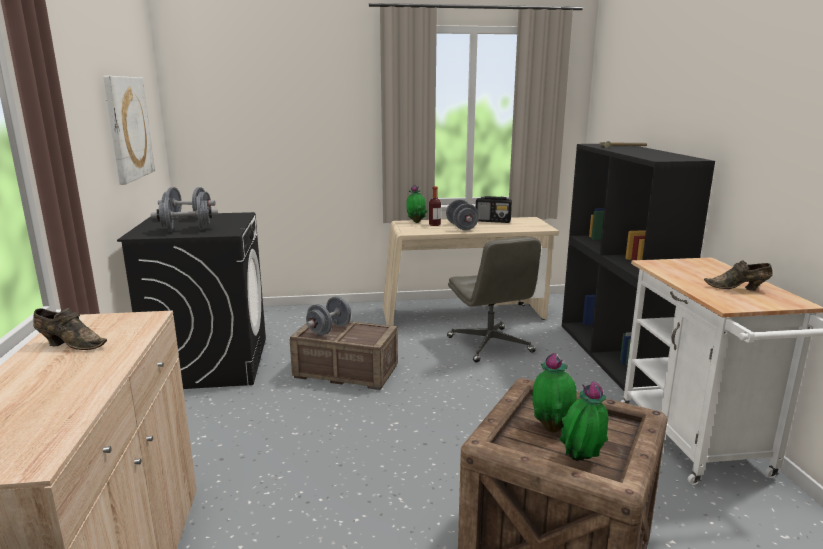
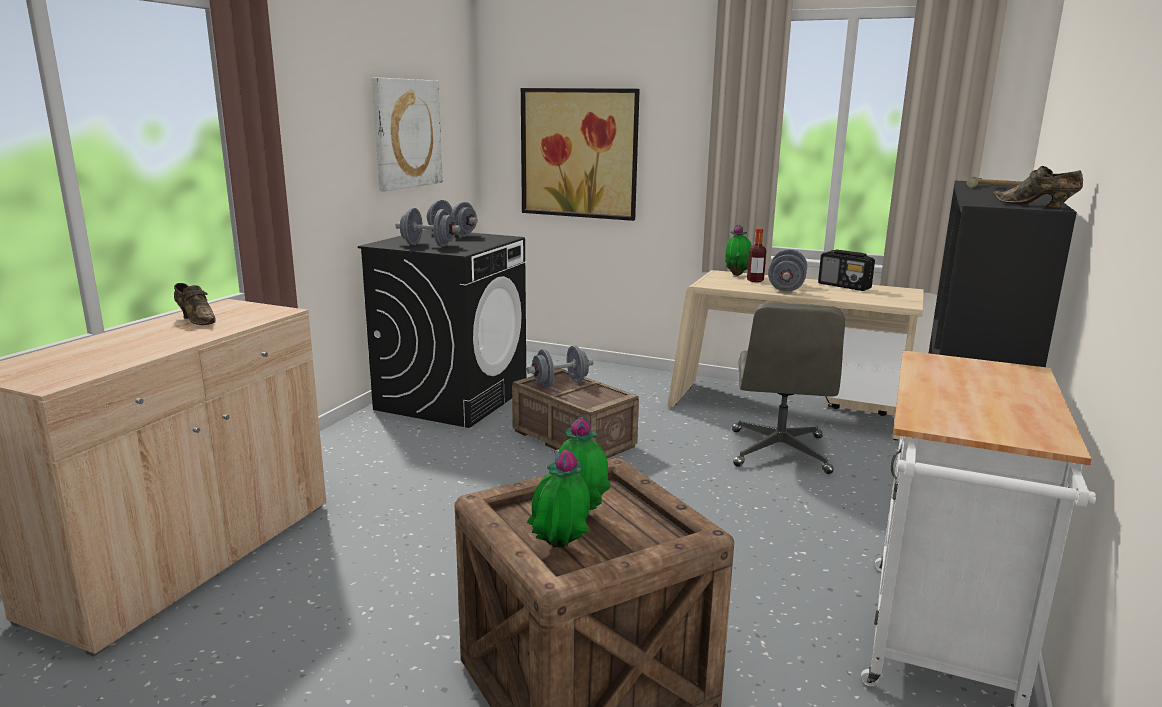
camera: 30 degrees right, 0 degrees up
brown shoe [704,260,773,291] -> brown shoe moved to [993,166,1083,208]
none -> picture [521,88,640,221]

